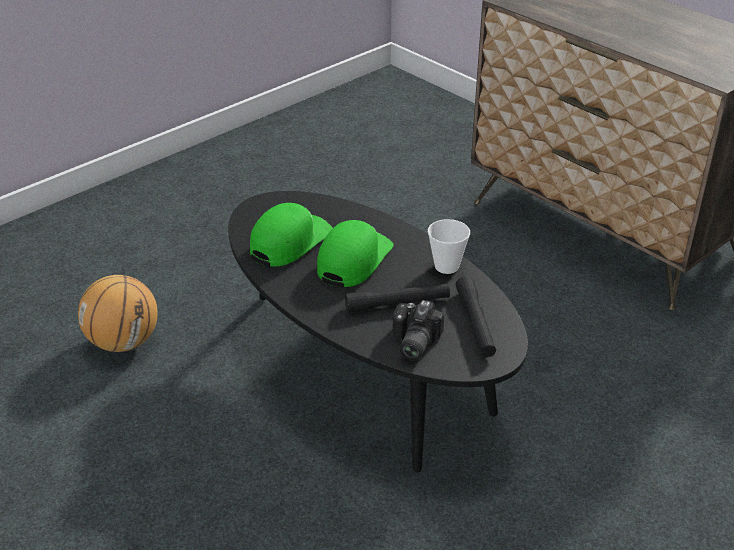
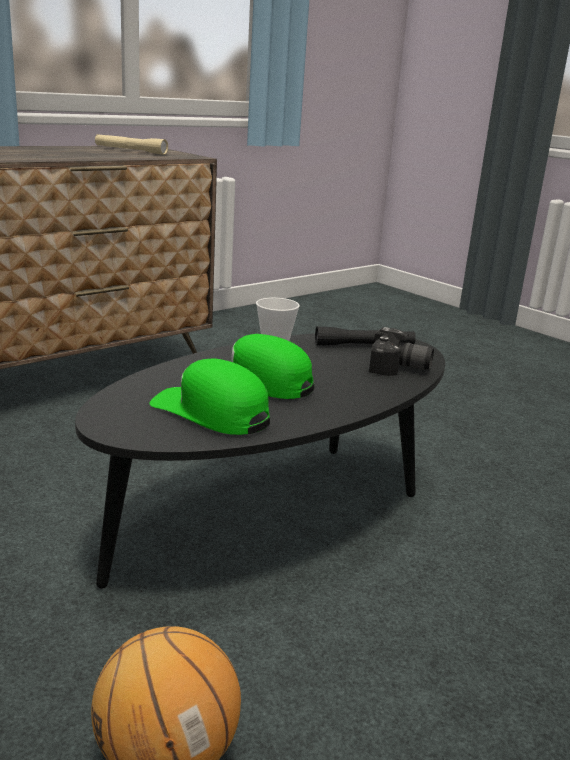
camera: 90 degrees left, 15 degrees down
black flashlight [345,283,450,313] -> none
none -> beige flashlight [95,134,168,155]

